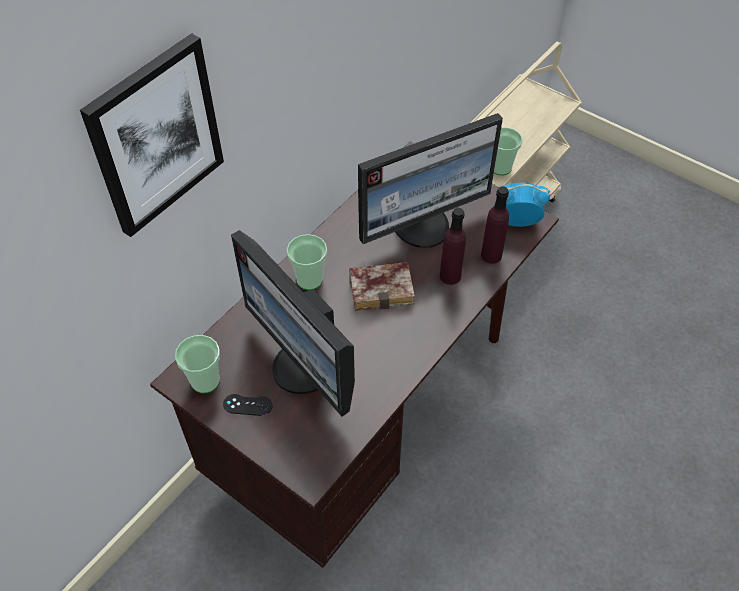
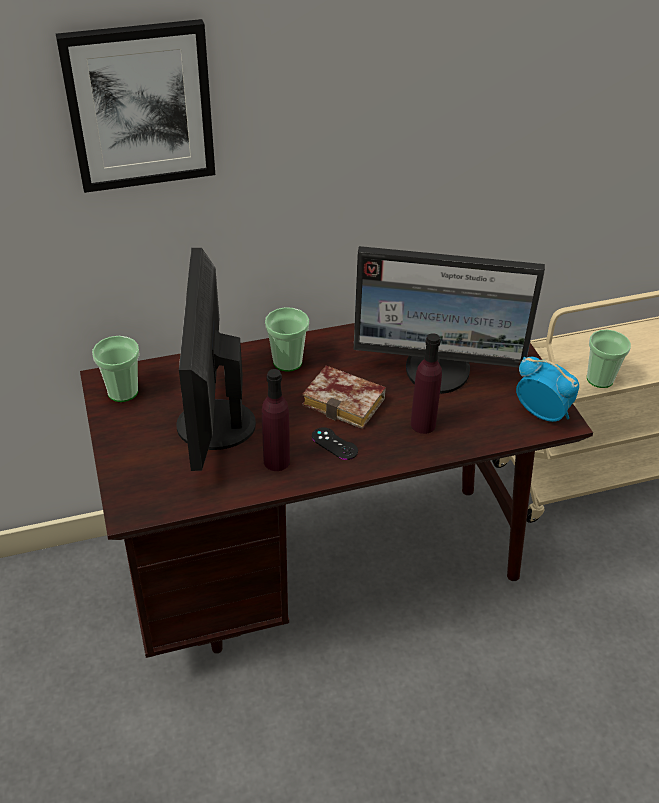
camera: 35 degrees right, 10 degrees down
black game controller [223,394,272,416] -> black game controller moved to [312,427,358,460]
purple bottle [481,186,509,264] -> purple bottle moved to [262,369,290,471]

